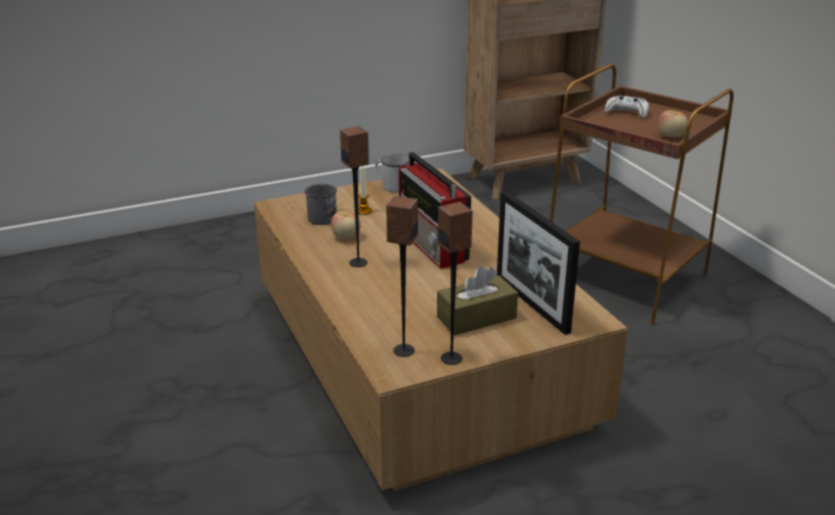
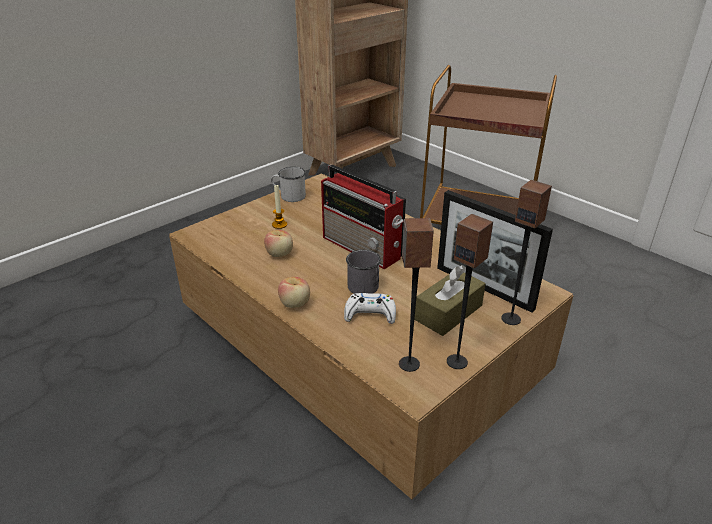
camera: 20 degrees left, 5 degrees up
grey mug [305,184,337,225] -> grey mug moved to [346,250,381,294]
speaker [340,126,369,267] -> speaker moved to [501,180,552,325]
white game controller [604,95,649,119] -> white game controller moved to [344,293,396,324]
apple [658,110,688,137] -> apple moved to [278,277,310,308]

